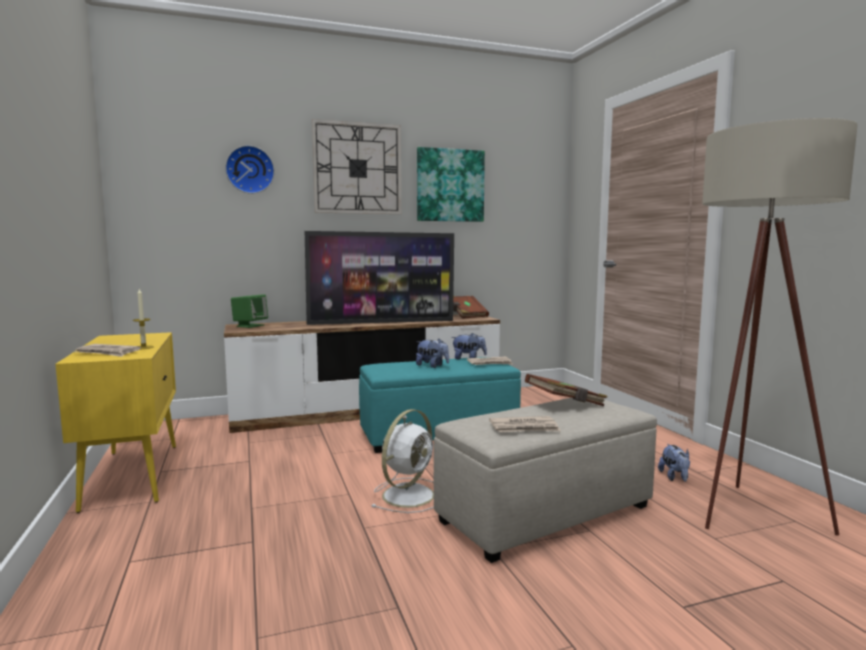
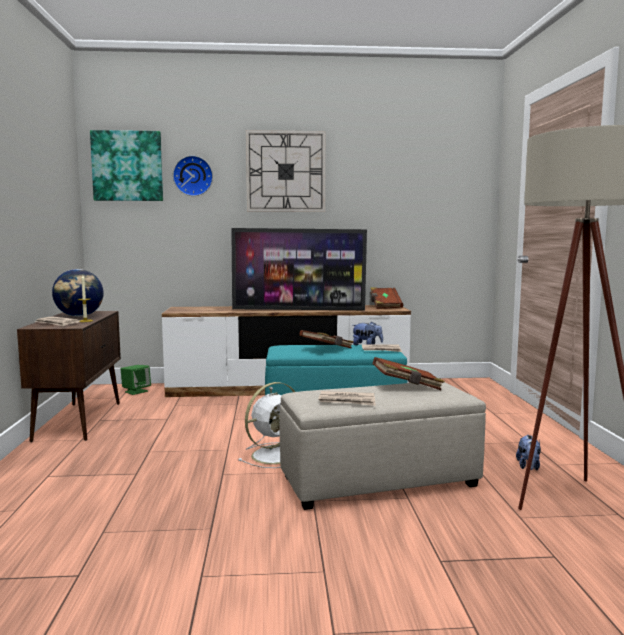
camera: 15 degrees right, 0 degrees up
yellow cabinet [55,332,176,513] -> brown cabinet [17,311,121,442]
green speaker [231,294,268,328] -> green speaker moved to [121,365,151,395]
plush toy [416,339,449,368] -> brown book [299,330,353,349]
picture [417,147,485,222] -> picture moved to [90,130,163,201]
none -> globe [52,269,103,317]

